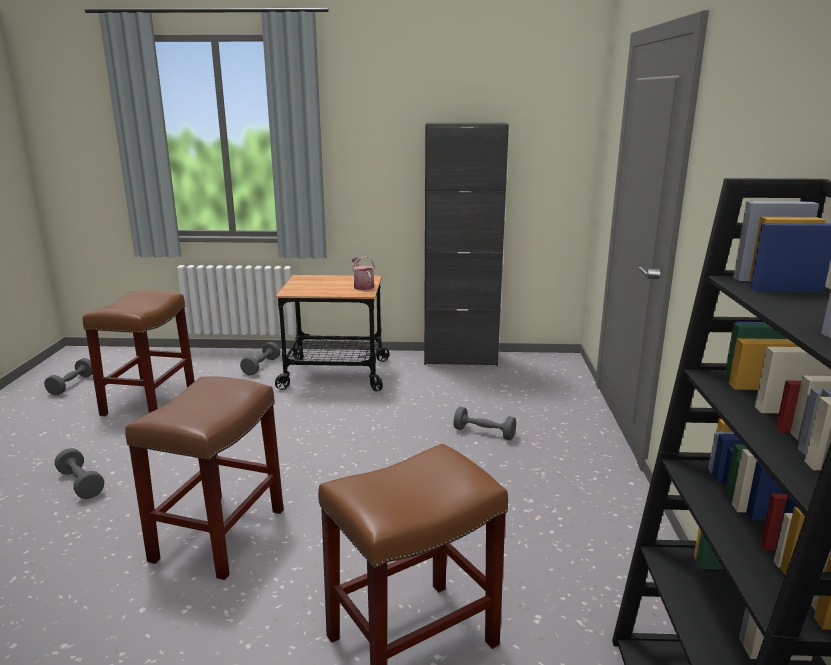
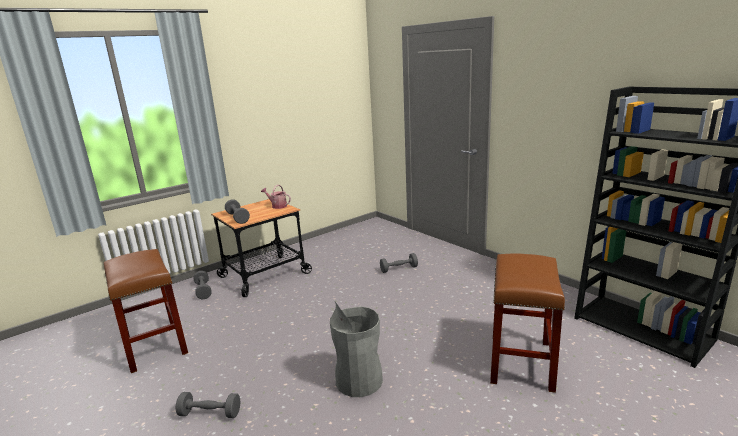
camera: 40 degrees left, 0 degrees up
grey dumbbell [44,358,93,395] -> grey dumbbell moved to [225,199,250,224]
brown stool [125,376,284,580] -> grey trash can [330,299,383,397]
black cabinet [424,123,509,366] -> none

